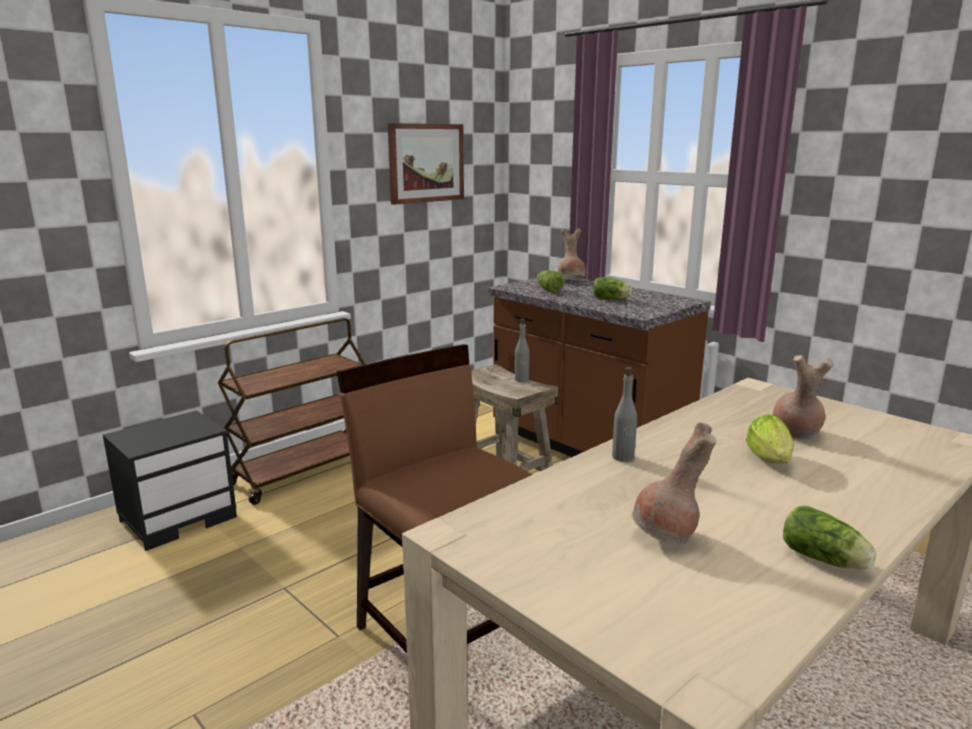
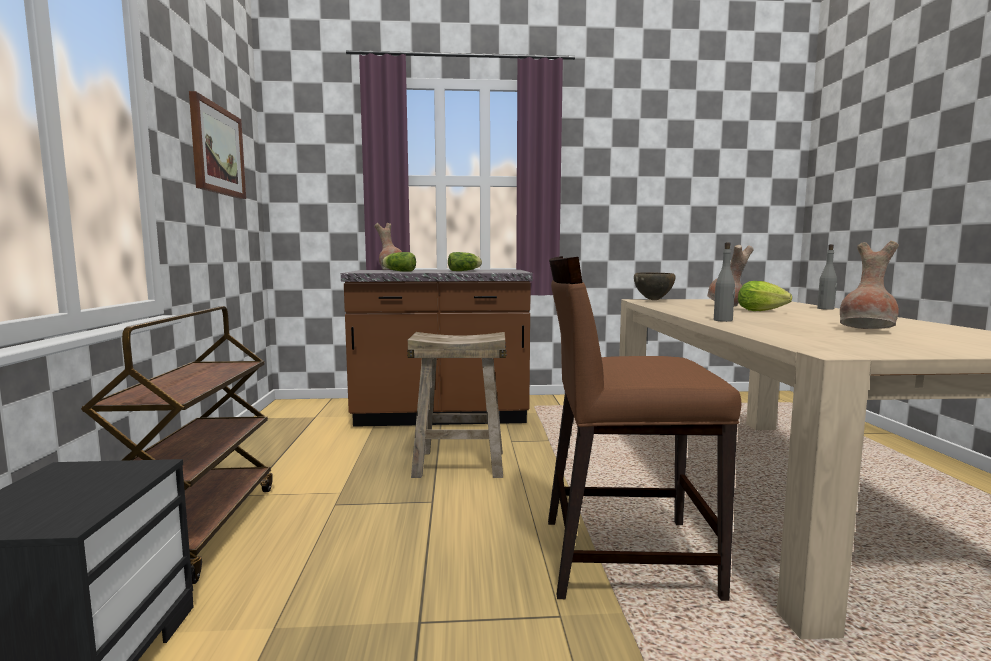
camera: 50 degrees left, 10 degrees down
grey bottle [515,319,530,382] -> grey bottle moved to [817,244,837,310]
lettuce [783,506,877,569] -> none
none -> brown bowl [634,272,675,300]

